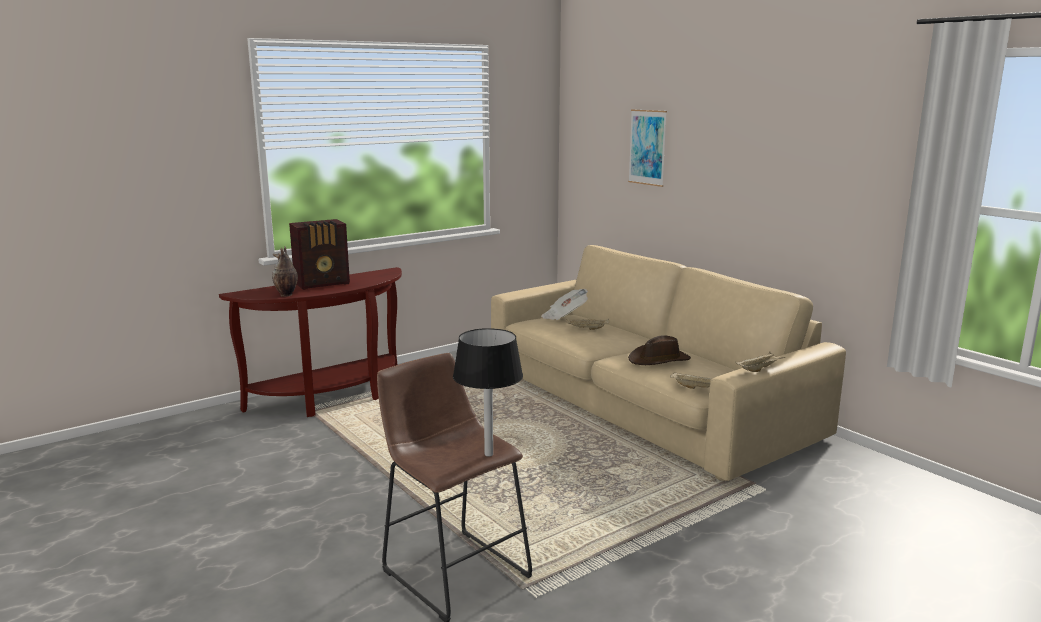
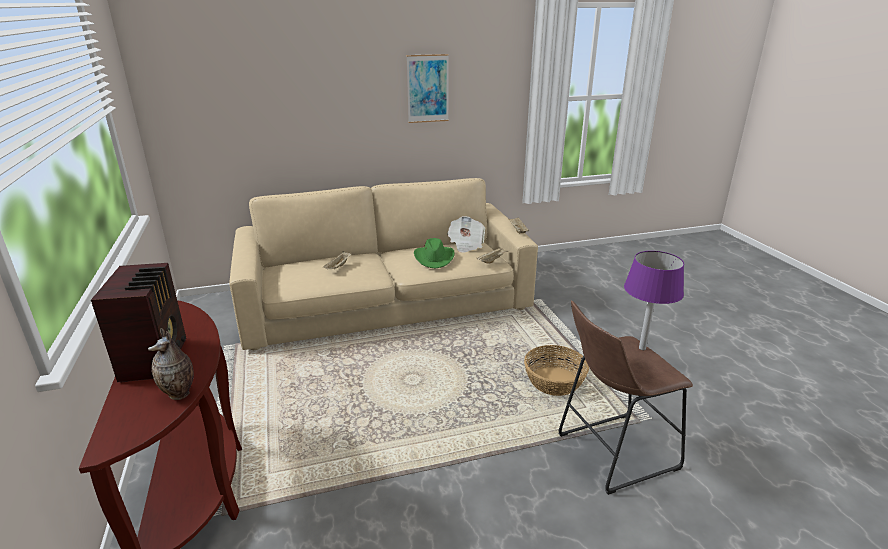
camera: 70 degrees left, 10 degrees up
black table lamp [453,328,523,457] -> purple table lamp [624,251,684,350]
newspaper [541,289,588,320] -> newspaper moved to [447,216,485,253]
picture [628,109,667,187] -> picture moved to [407,54,449,123]
brown hat [628,335,691,365] -> green hat [414,238,455,269]
none -> basket [524,345,589,396]

